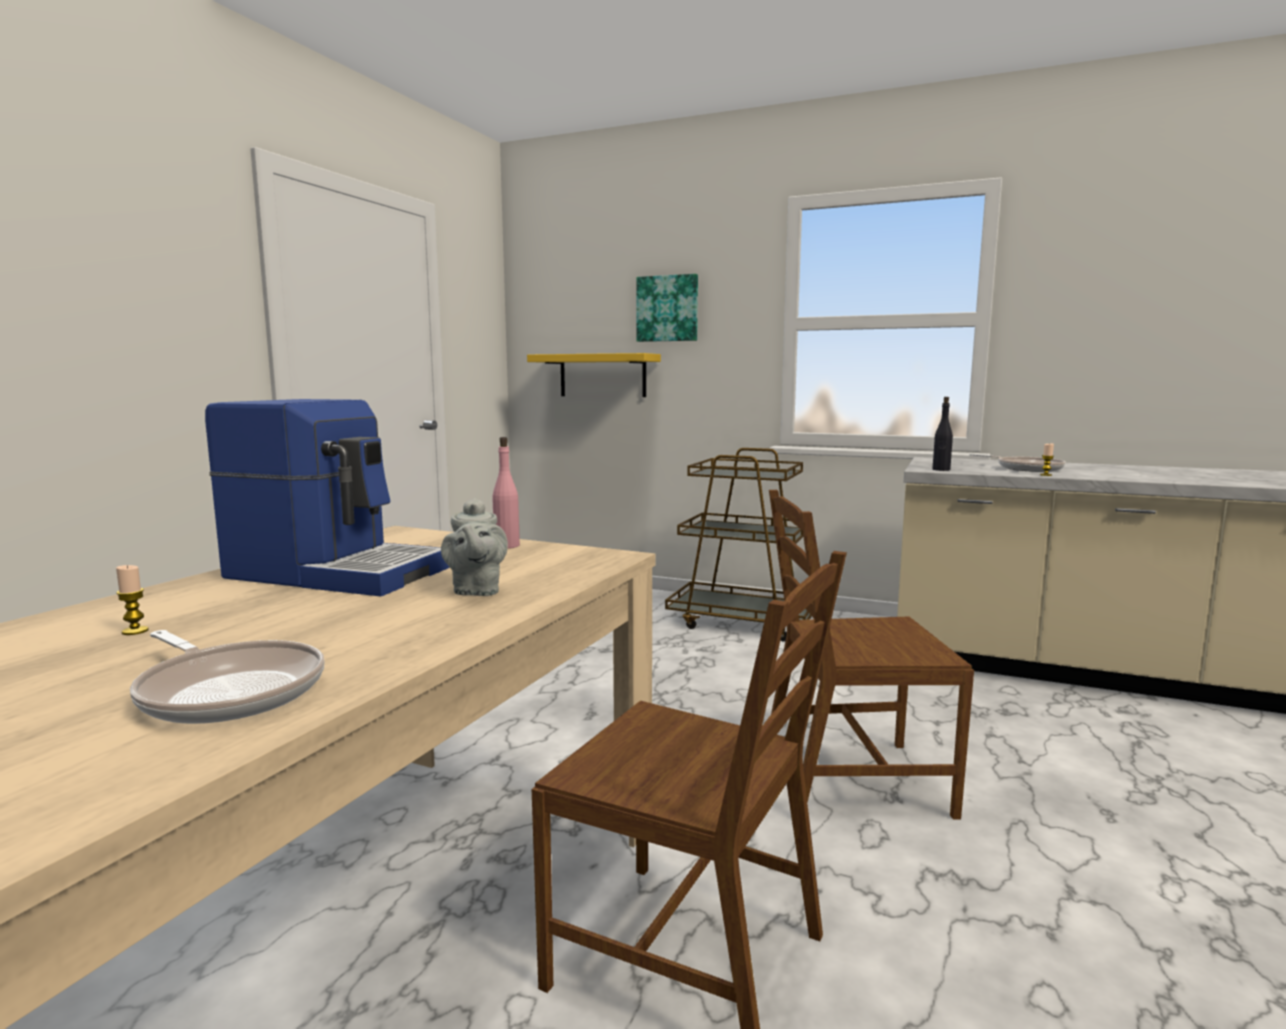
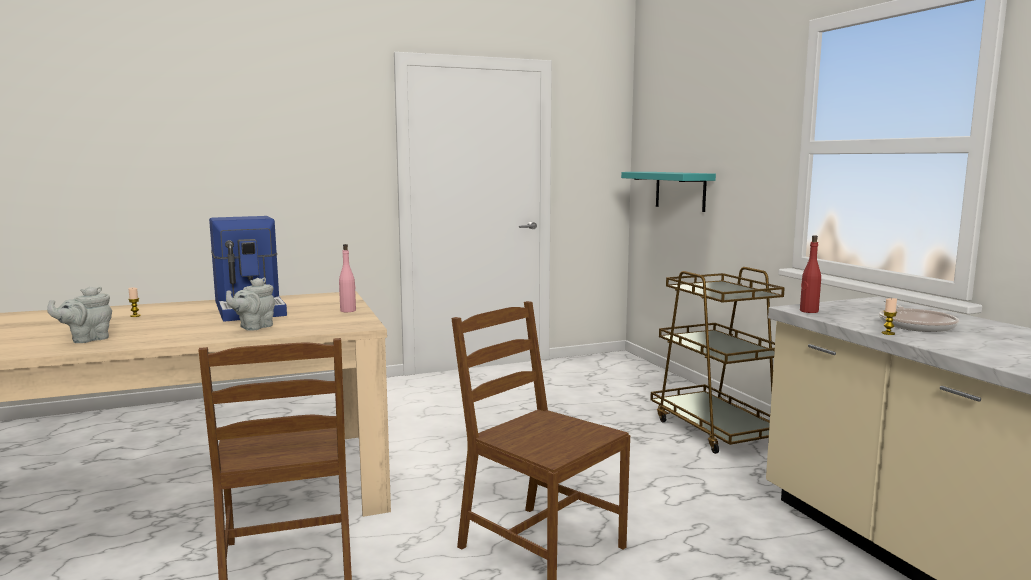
camera: 45 degrees right, 0 degrees up
frying pan [130,630,325,724] -> grey teapot [47,286,112,343]
yellow shelf [527,353,661,397] -> turquoise shelf [621,172,716,212]
picture [636,274,698,342] -> none
black bottle [933,397,953,471] -> red bottle [800,235,821,313]

